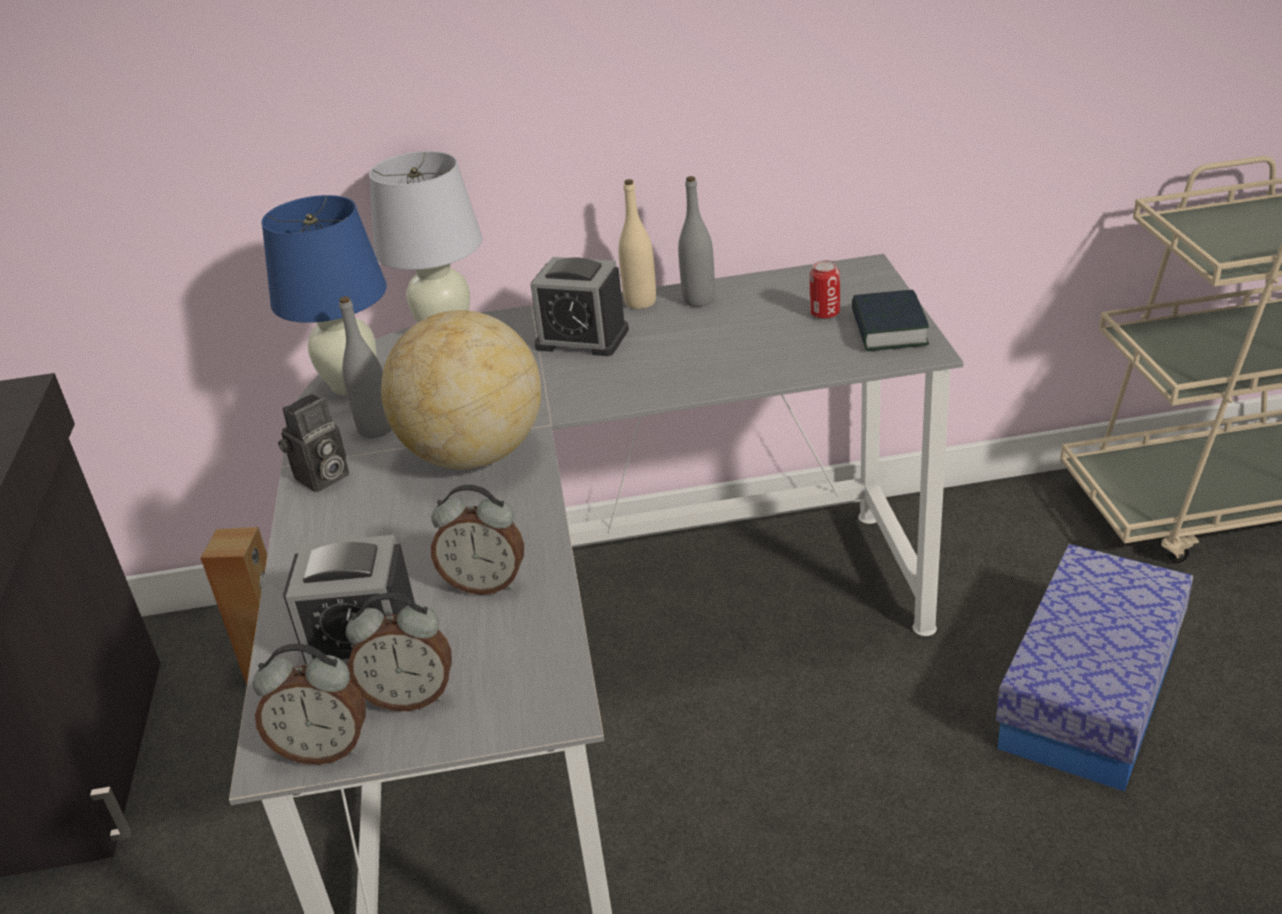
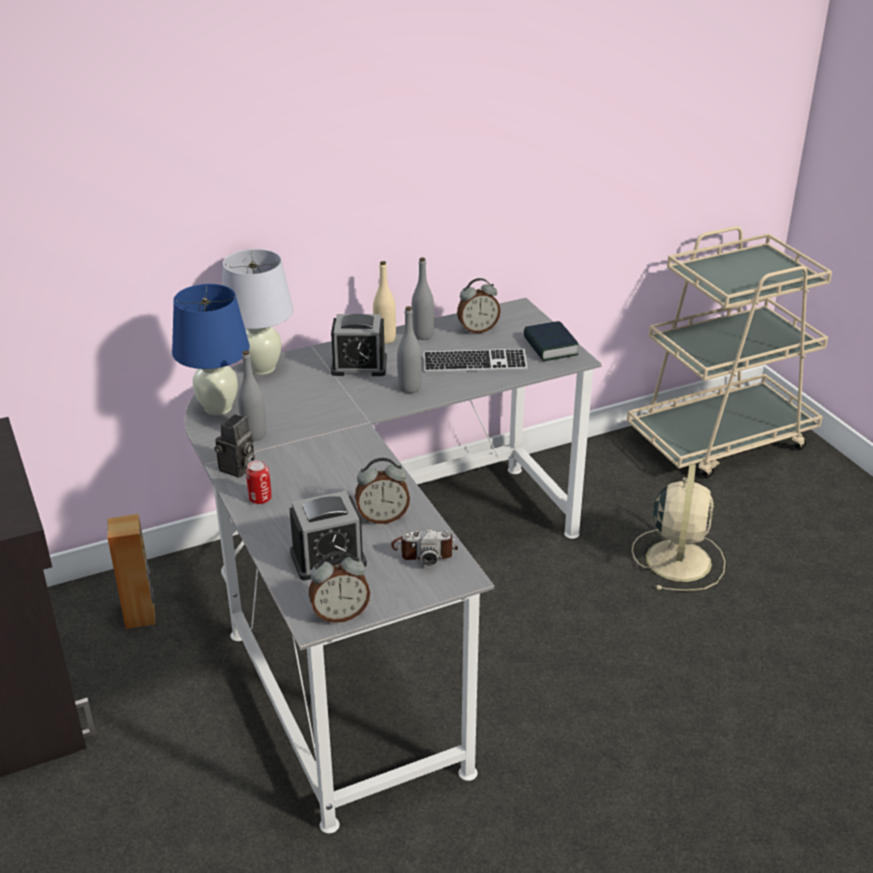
camera: 20 degrees left, 0 degrees up
alarm clock [346,593,452,711] -> alarm clock moved to [457,278,501,333]
globe [381,310,541,469] -> none
can [810,260,840,319] -> can moved to [246,460,272,504]
storage box [996,544,1193,792] -> beige fan [632,464,725,591]
none -> camera [391,529,458,566]
none -> grey bottle [397,306,421,393]
none -> keyboard [423,349,528,373]

